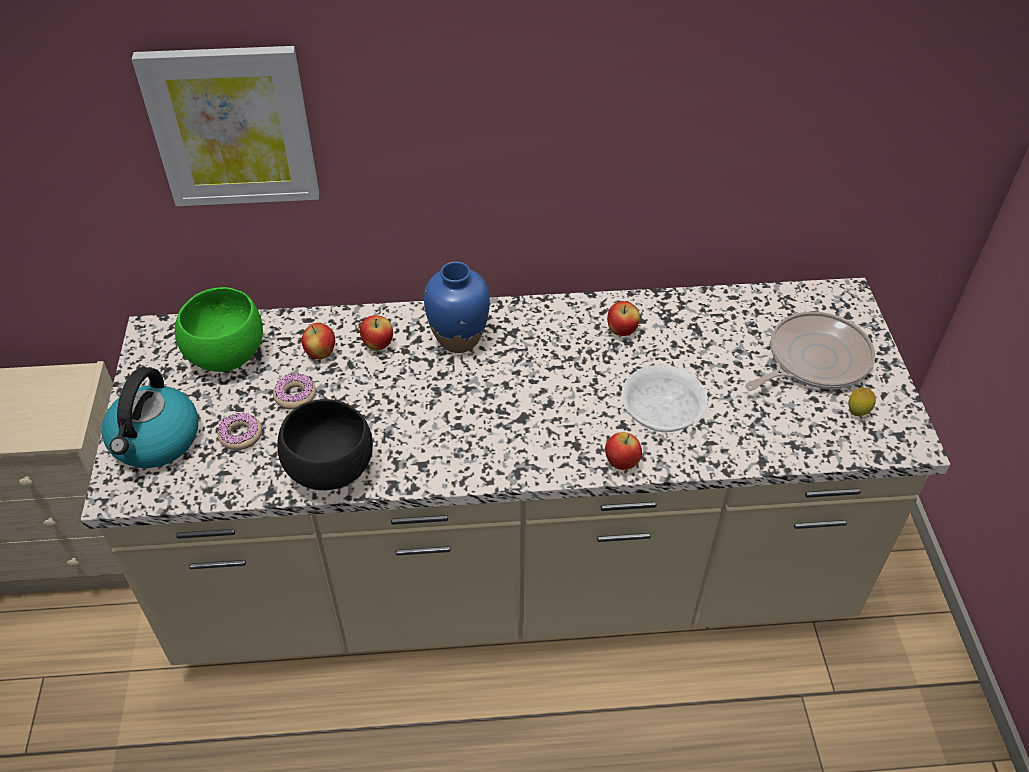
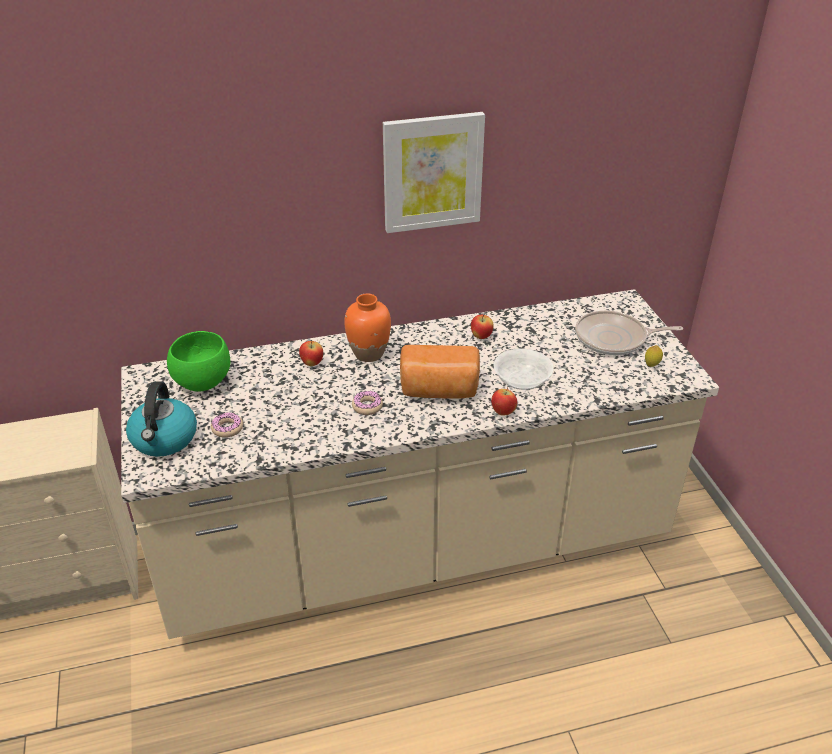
camera: 10 degrees left, 10 degrees down
picture [132,46,319,206] -> picture moved to [383,112,485,233]
donut [273,374,316,410] -> donut moved to [352,390,383,415]
black bowl [277,399,373,490] -> none
apple [302,323,335,359] -> none
blue vase [424,262,490,353] -> orange vase [344,294,391,362]
frying pan [745,311,875,391] -> frying pan turned 135 degrees counterclockwise [575,310,683,355]
none -> bread [400,345,480,399]

